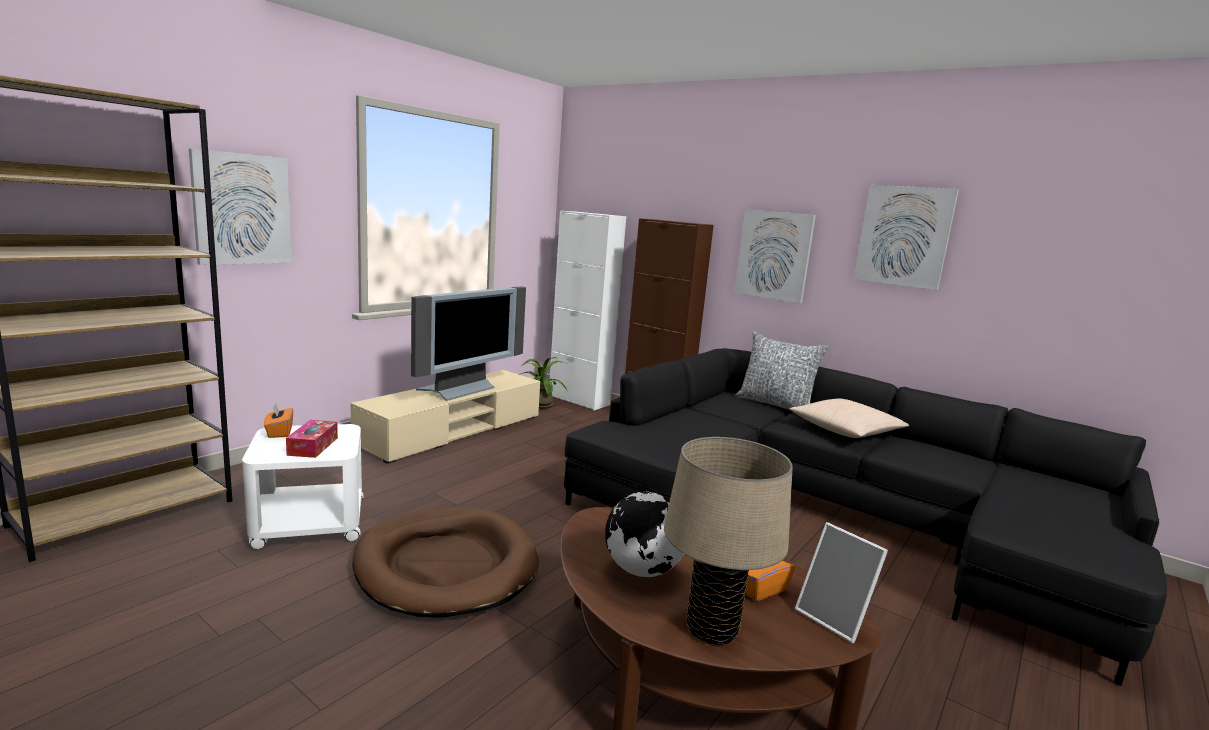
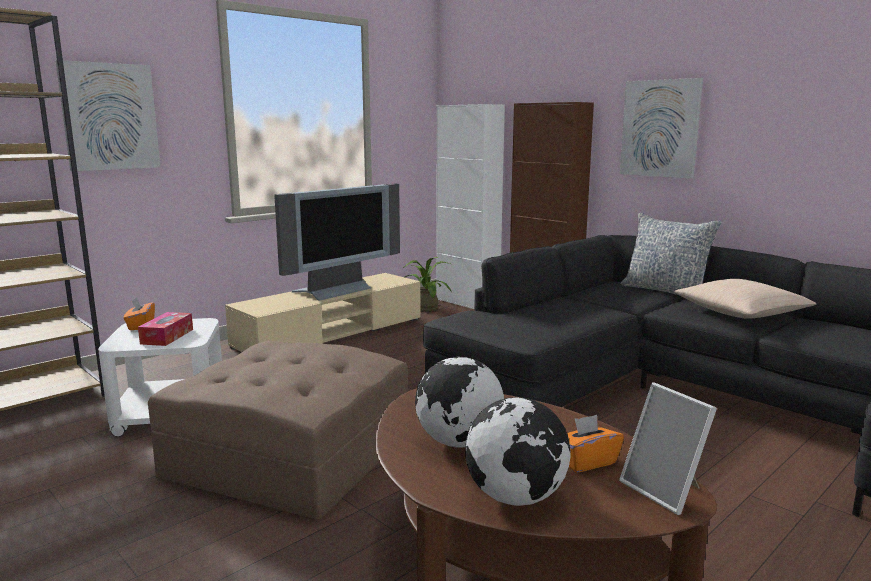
camera: 10 degrees right, 0 degrees up
brown dog bed [352,507,539,618] -> brown ottoman [148,341,408,520]
beige table lamp [664,437,793,645] -> globe [465,397,571,506]
picture [854,185,959,290] -> none

